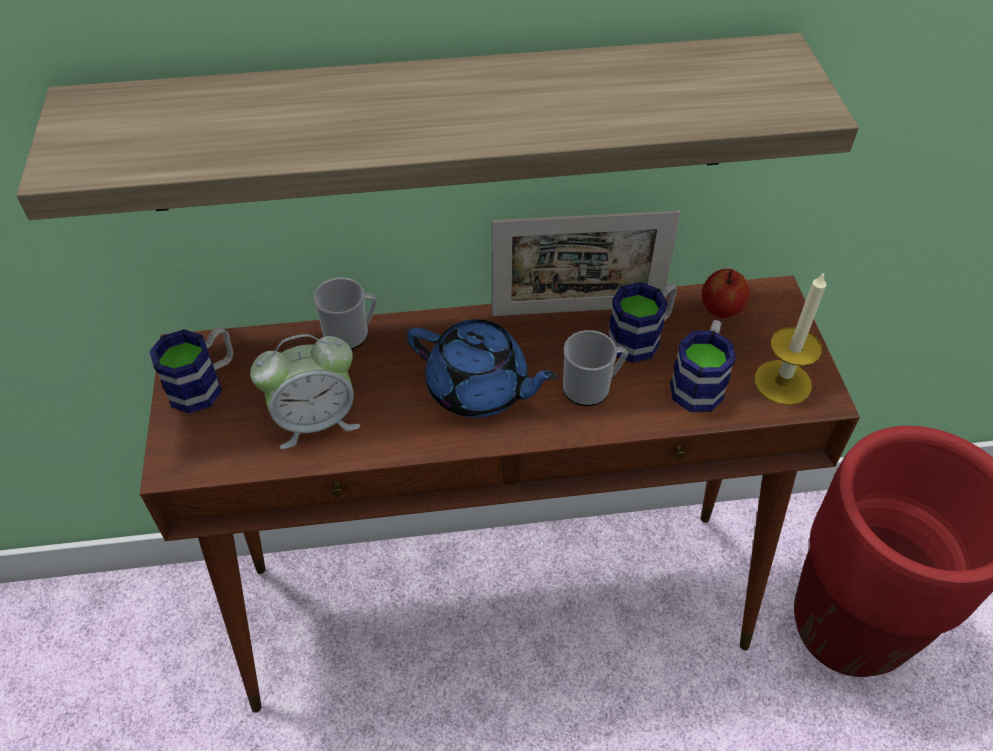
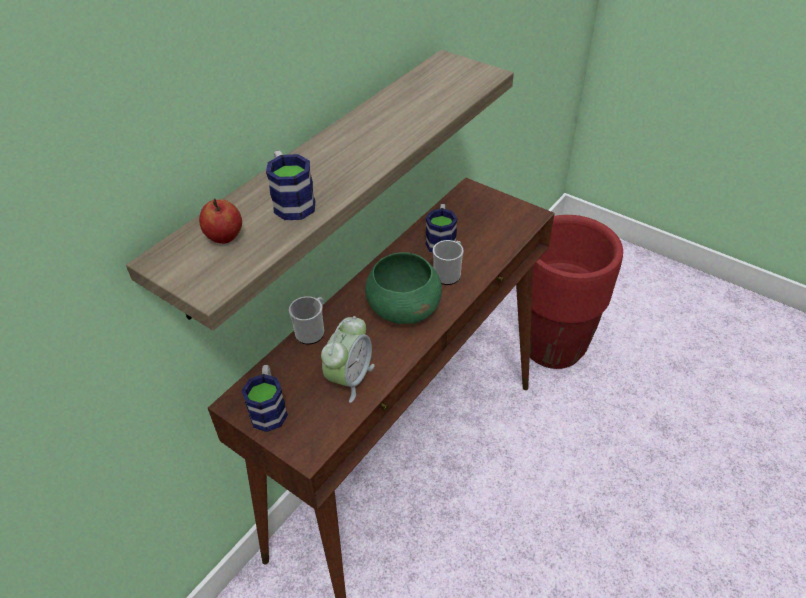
camera: 45 degrees left, 5 degrees down
blue teapot [407,319,559,418] -> green bowl [365,252,442,324]
picture frame [491,211,680,316] -> none
mug [670,320,736,412] -> mug moved to [266,150,315,220]
apple [702,269,750,318] -> apple moved to [199,198,242,244]
candle [754,272,826,405] -> none

